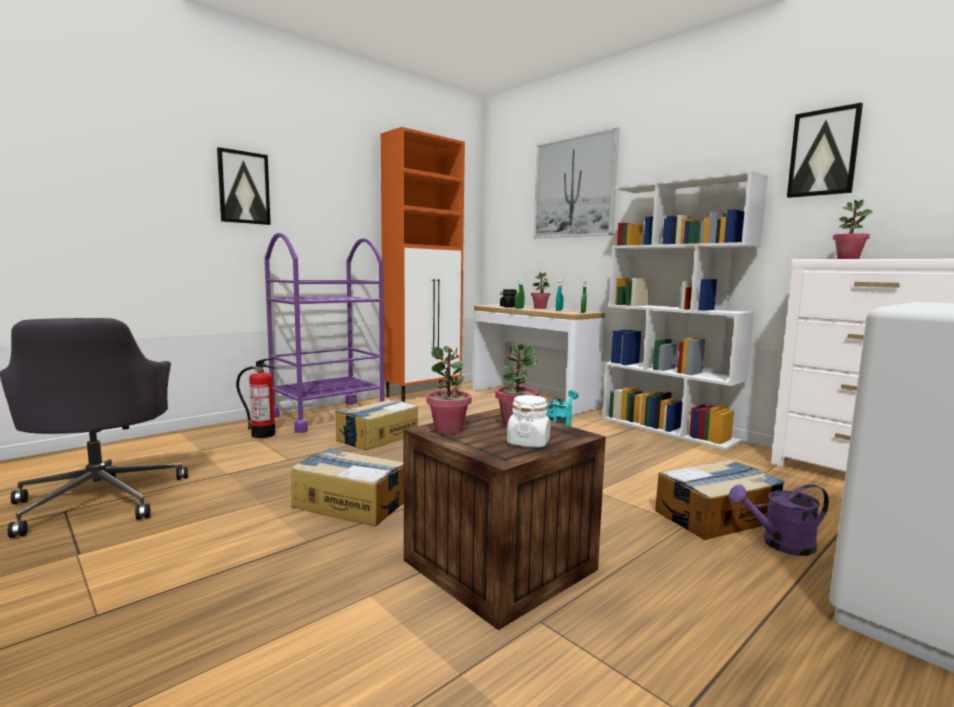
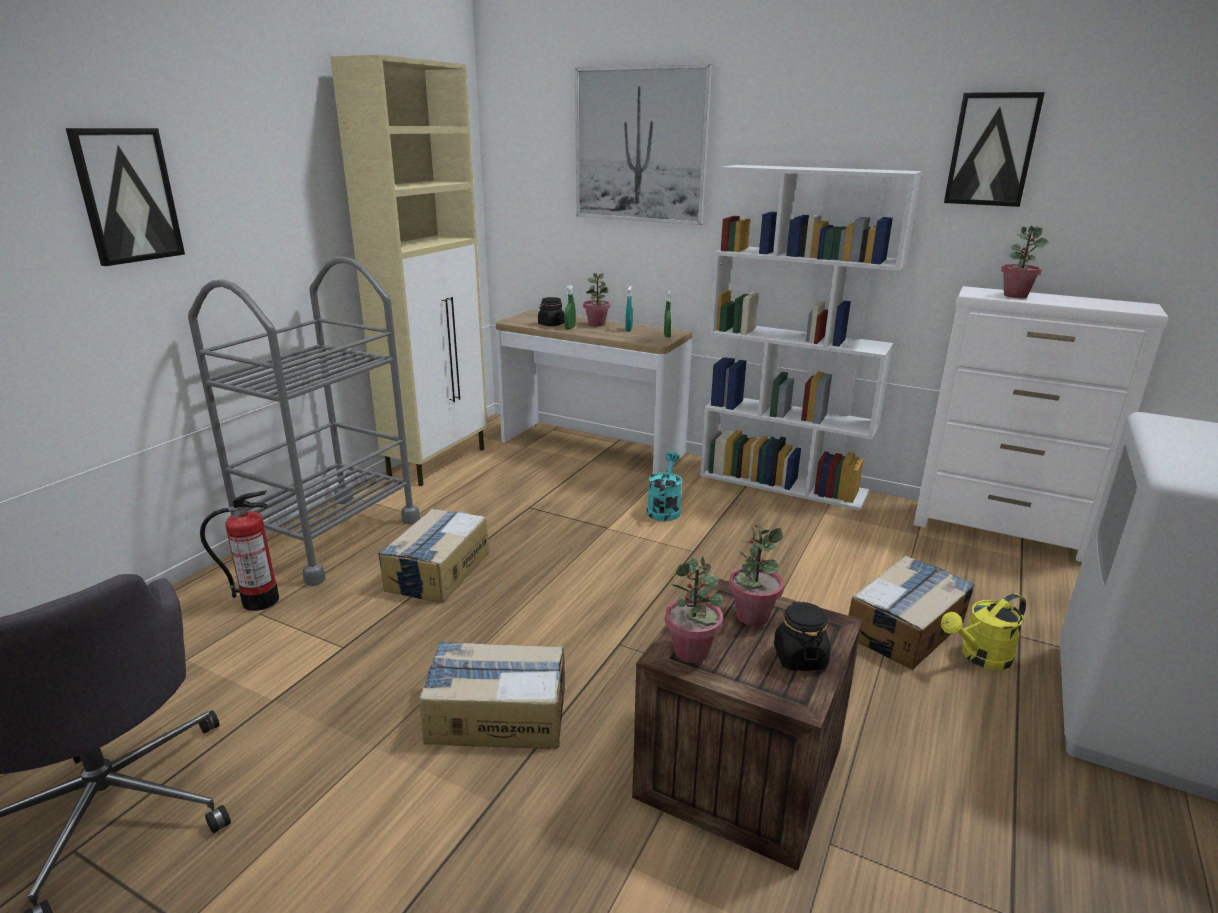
camera: 20 degrees left, 15 degrees up
purple cart [265,232,384,433] -> grey cart [188,257,420,586]
orange cabinet [381,127,465,402] -> beige cabinet [330,55,488,486]
white jar [507,395,550,447] -> black jar [774,602,830,671]
purple watering can [728,484,829,556] -> yellow watering can [941,593,1026,670]

